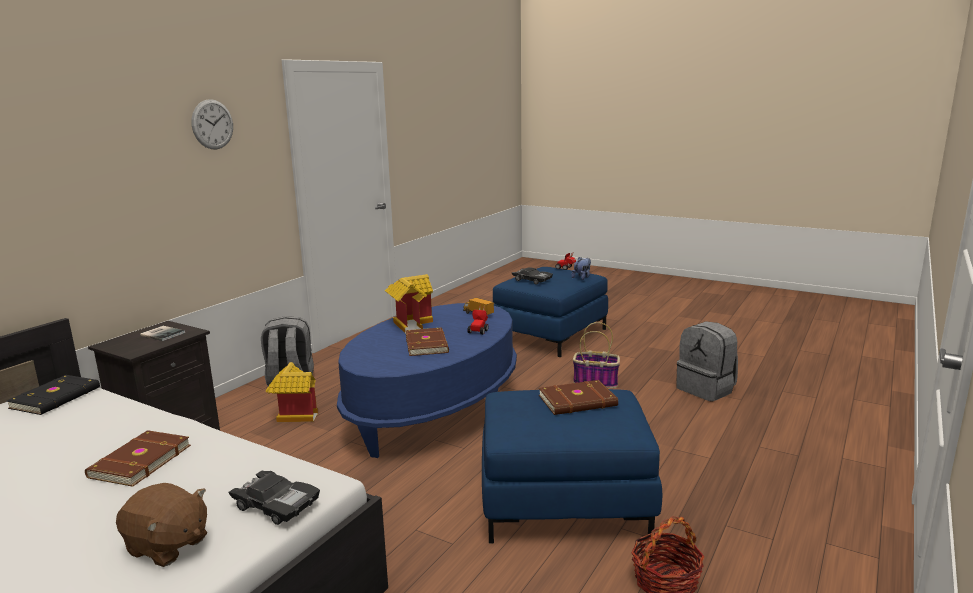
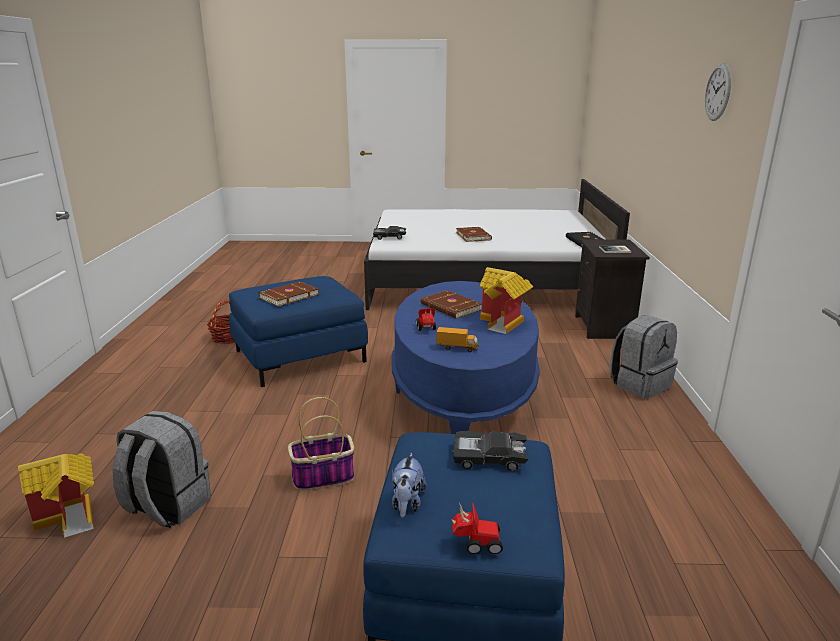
camera: 150 degrees right, 5 degrees up
brown plush toy [116,483,207,567] -> none
toy house [266,362,318,422] -> toy house moved to [18,453,94,538]

